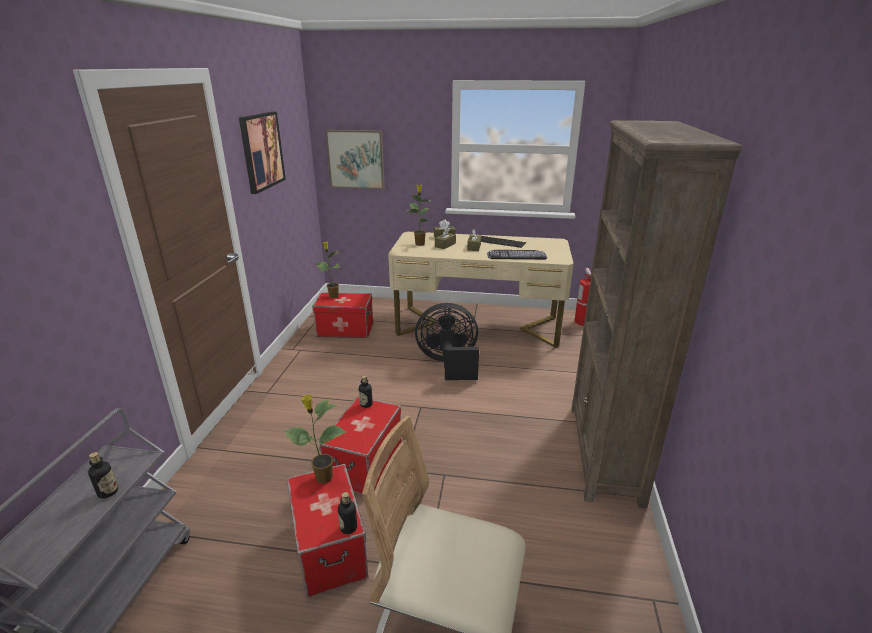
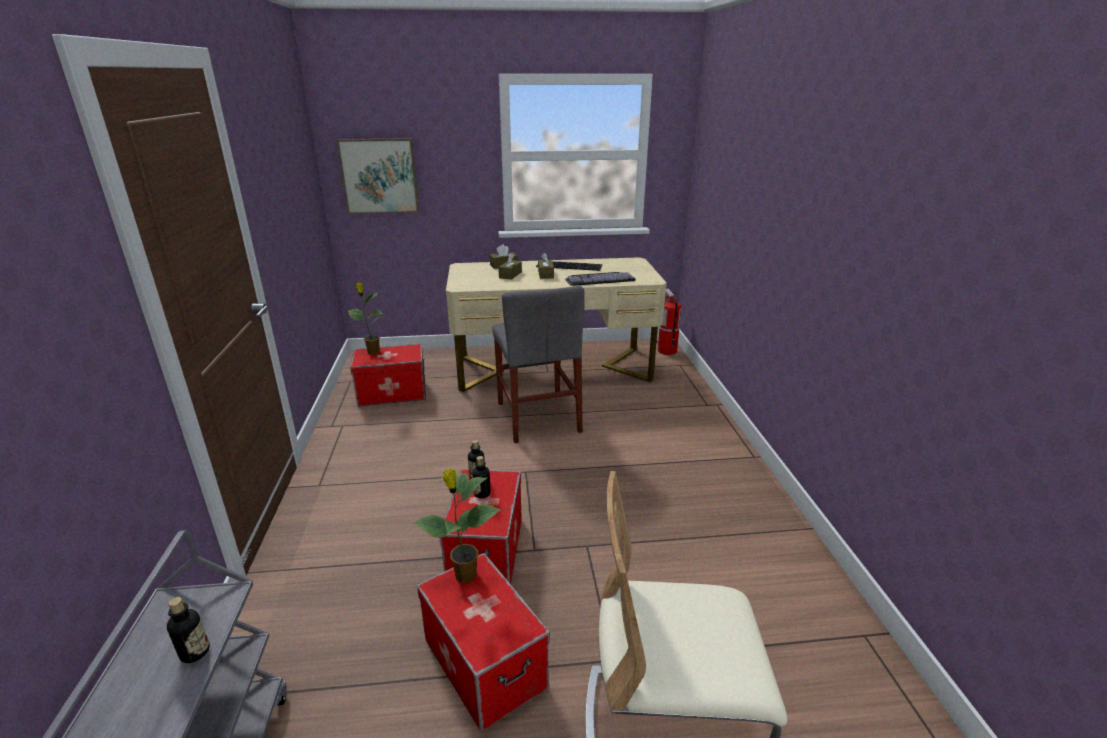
camera: 15 degrees left, 0 degrees up
picture [239,111,286,194] -> none
bottle [338,492,357,534] -> bottle moved to [472,456,491,499]
potted plant [407,185,431,246] -> none
black fan [415,303,479,380] -> grey chair [493,286,585,443]
brown bookcase [572,120,742,508] -> none

